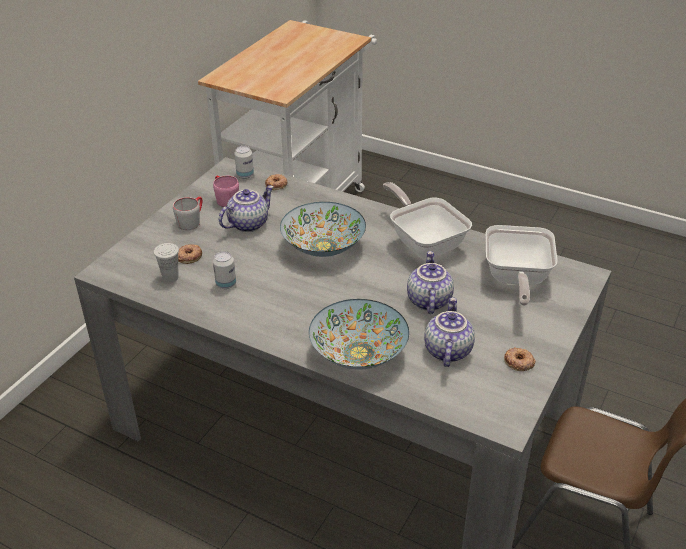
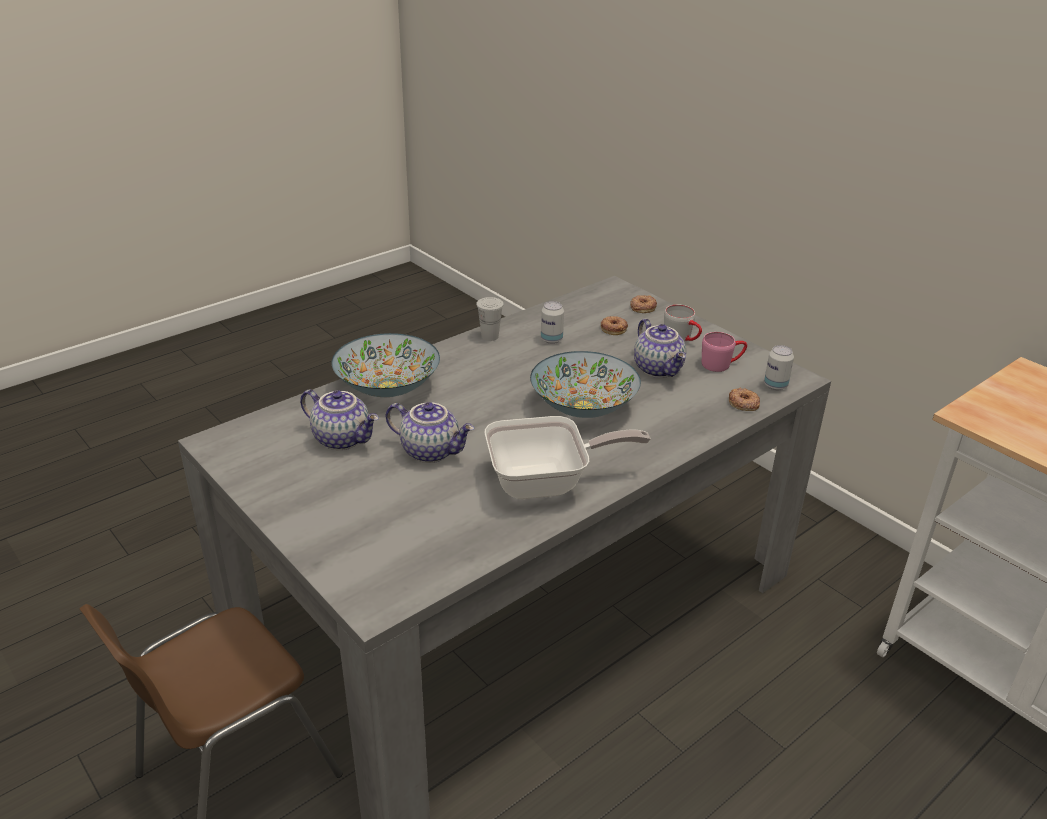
camera: 110 degrees right, 5 degrees down
white cup [154,243,179,283] -> white cup moved to [476,297,504,341]
frying pan [486,225,558,306] -> none
donut [504,347,536,371] -> donut moved to [630,295,657,313]

